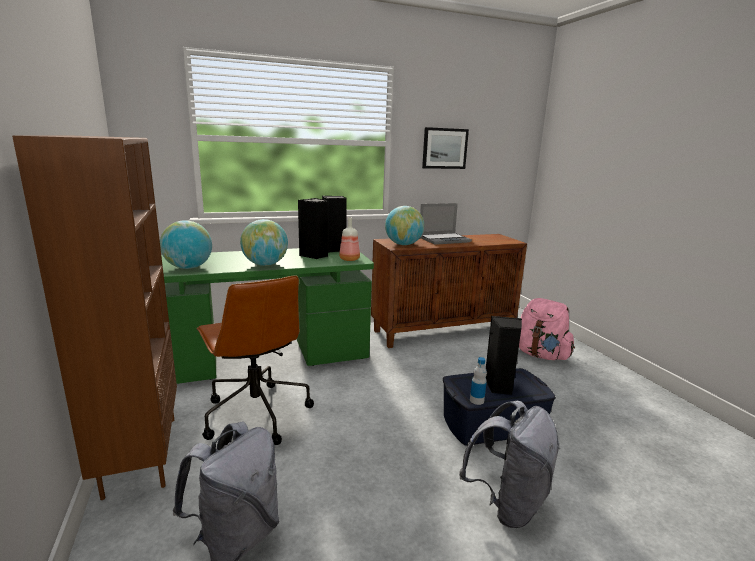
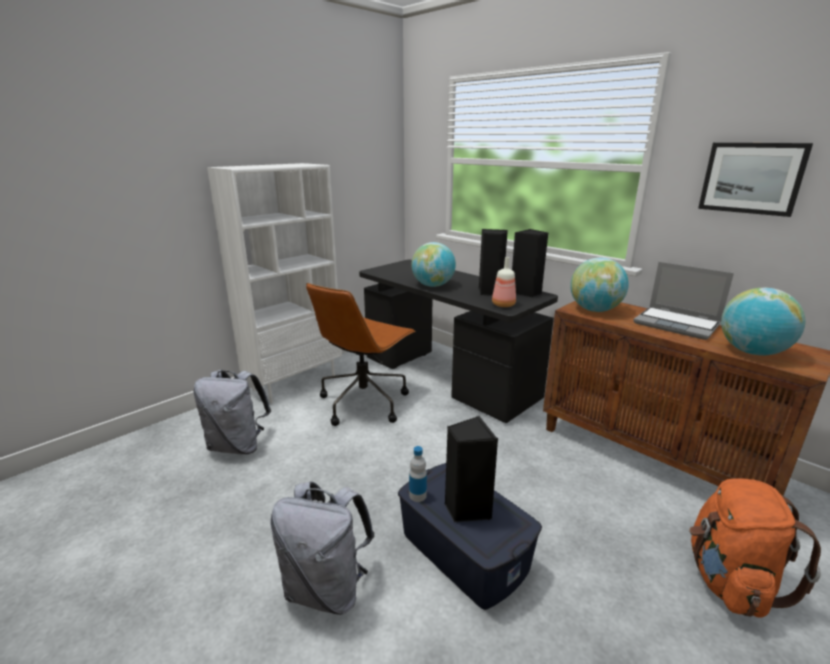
camera: 65 degrees right, 5 degrees up
brown bookcase [12,136,177,500] -> white bookcase [207,163,342,404]
globe [160,220,212,269] -> globe moved to [721,288,805,355]
green desk [161,248,374,384] -> black desk [359,260,558,423]
pink backpack [519,298,575,360] -> orange backpack [689,478,821,618]

